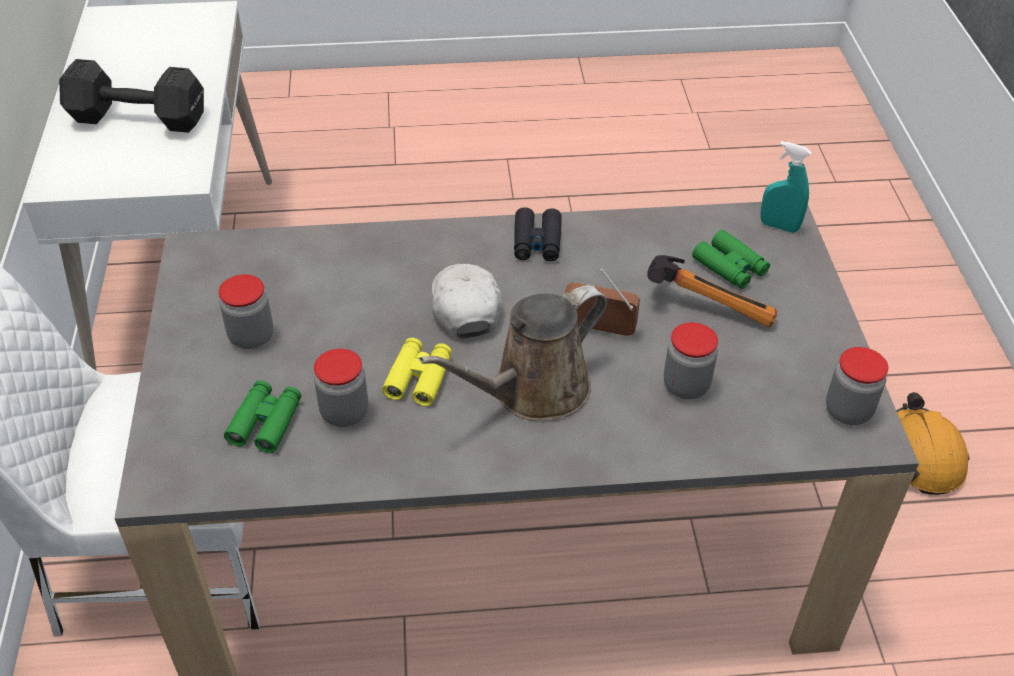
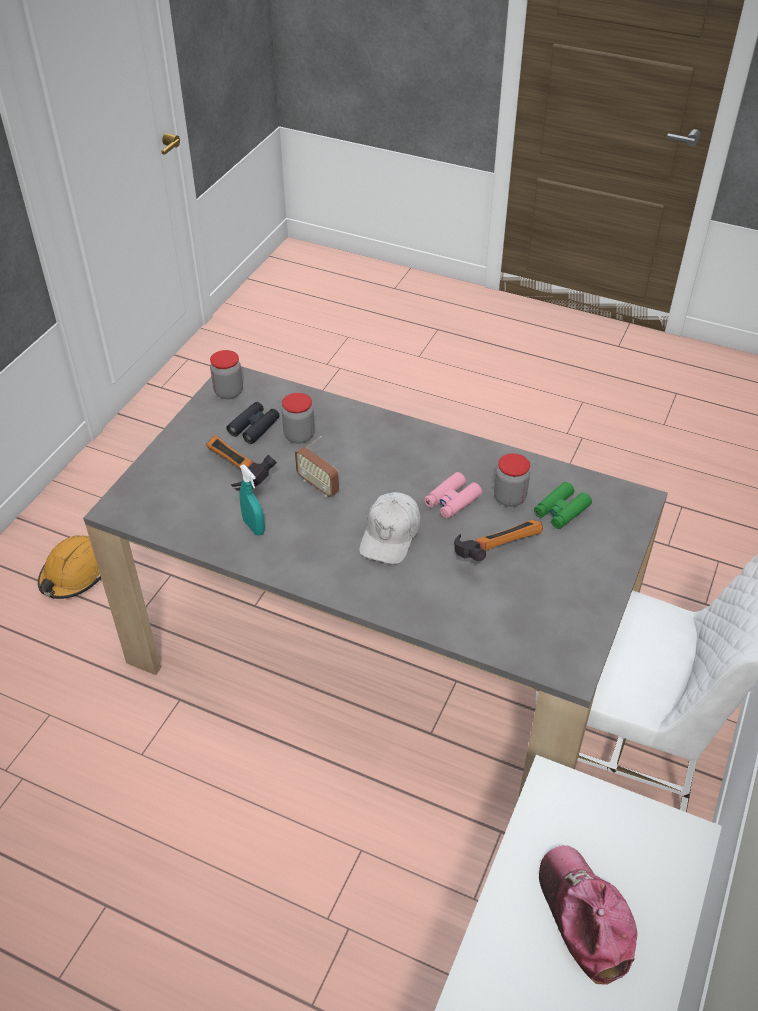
camera: 150 degrees left, 0 degrees up
black dumbbell [59,59,204,133] -> cap [539,845,637,985]
jar [219,274,273,349] -> none
yellow binoculars [382,338,452,406] -> pink binoculars [424,472,482,519]
brown watering can [420,285,607,421] -> none
black binoculars [514,207,562,261] -> black binoculars moved to [227,402,280,444]
green binoculars [692,230,770,289] -> none
turquoise spray bottle [760,141,811,233] -> turquoise spray bottle moved to [240,464,265,535]
none -> hammer [454,519,543,561]

